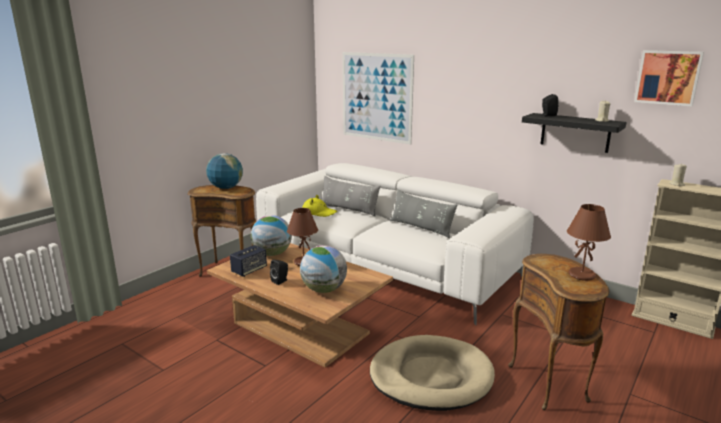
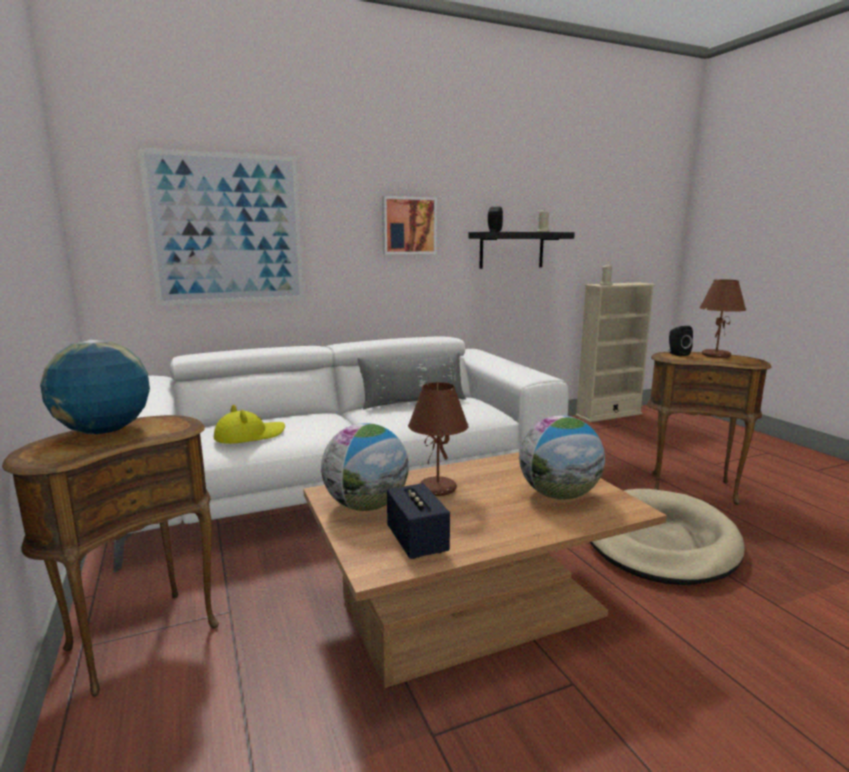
camera: 60 degrees left, 5 degrees down
black speaker [270,260,288,285] -> black speaker moved to [669,326,693,356]
grey pillow [322,176,380,216] -> none
picture [634,50,704,106] -> picture moved to [382,196,437,254]

